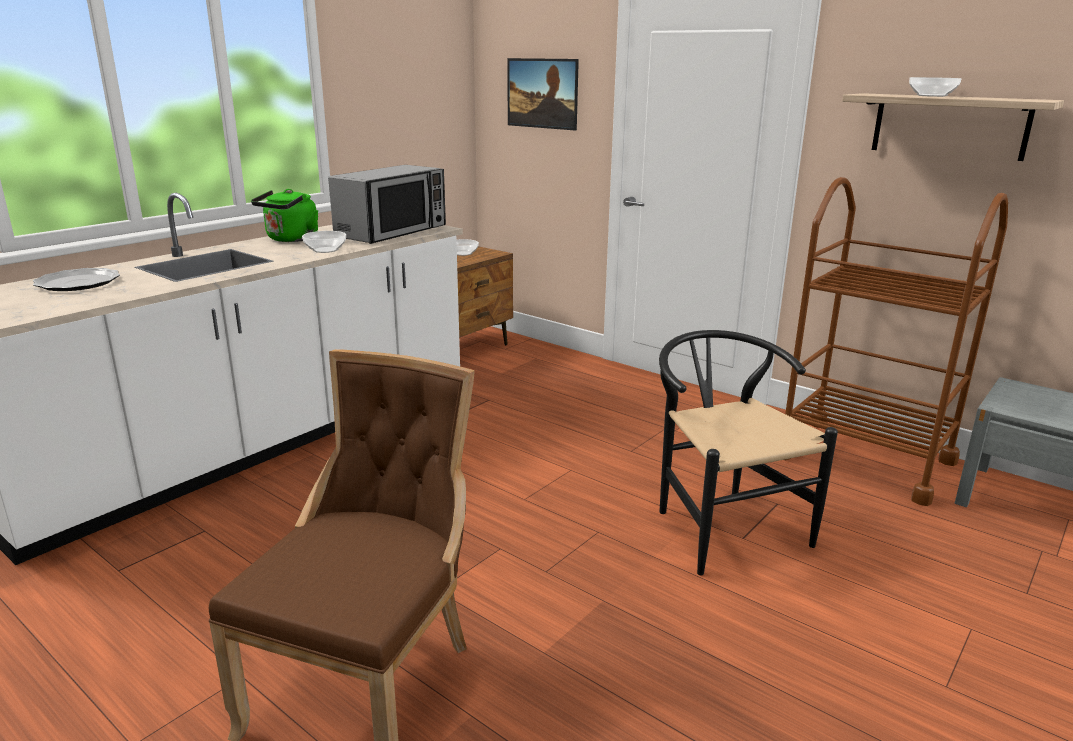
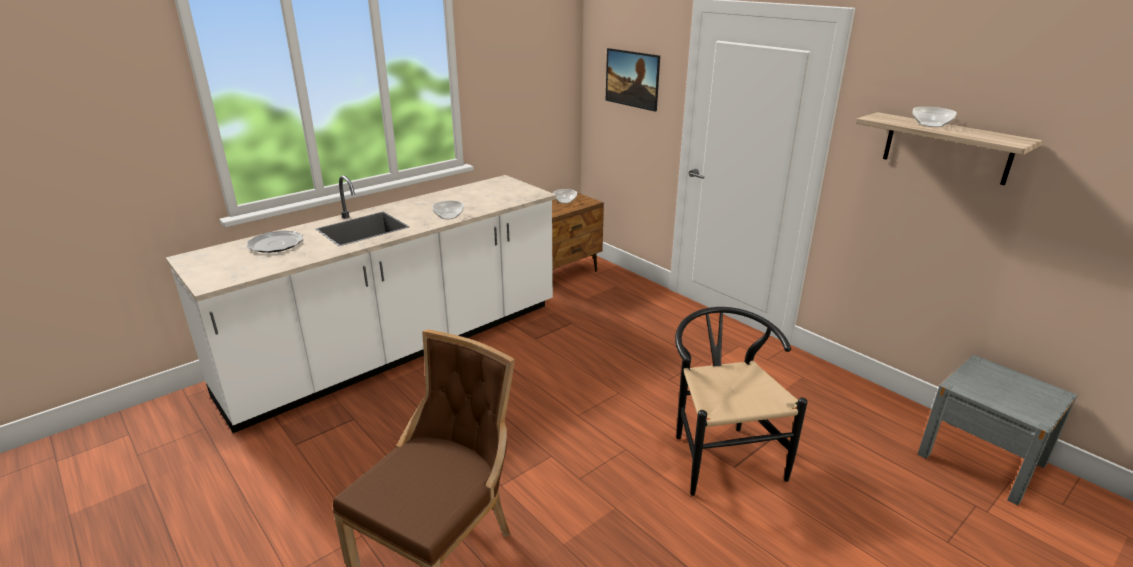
camera: 10 degrees right, 5 degrees up
green kettle [251,189,319,242] -> none
microwave [328,165,446,244] -> none
brown cart [785,177,1008,506] -> none

